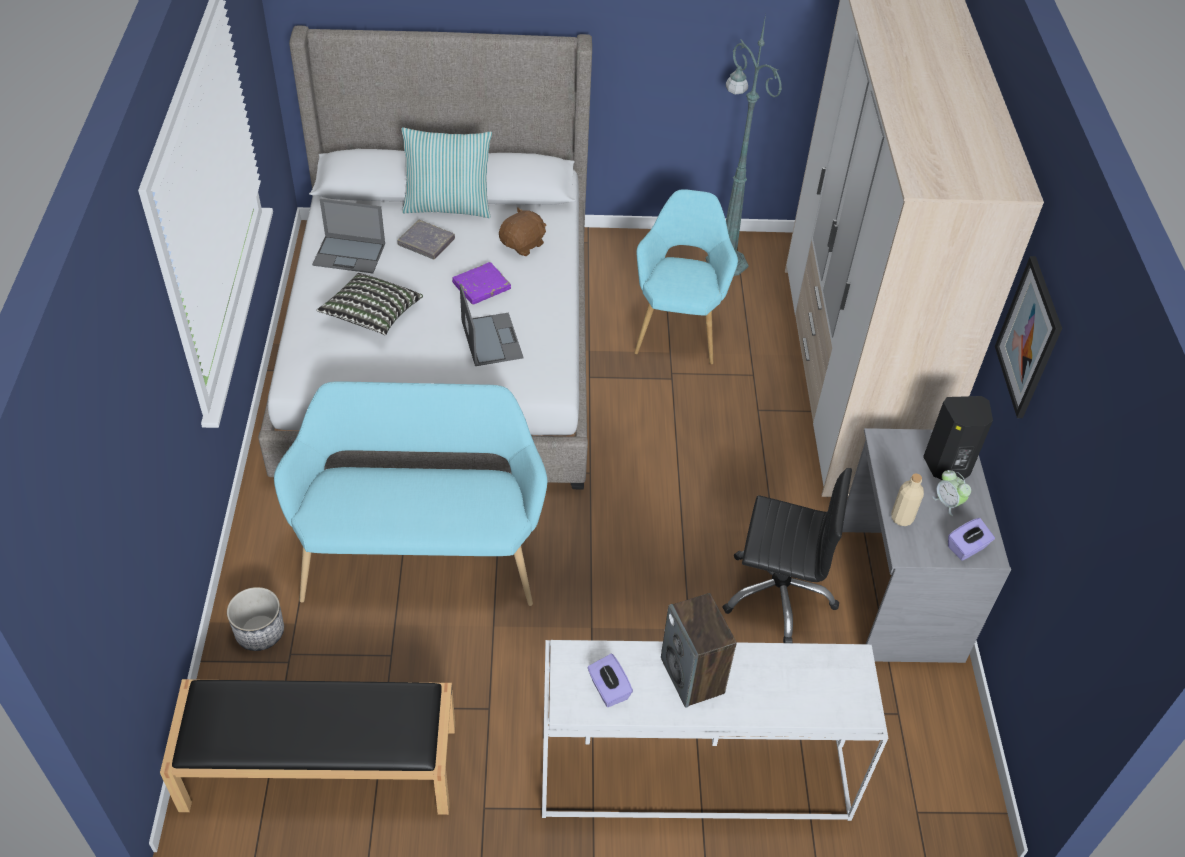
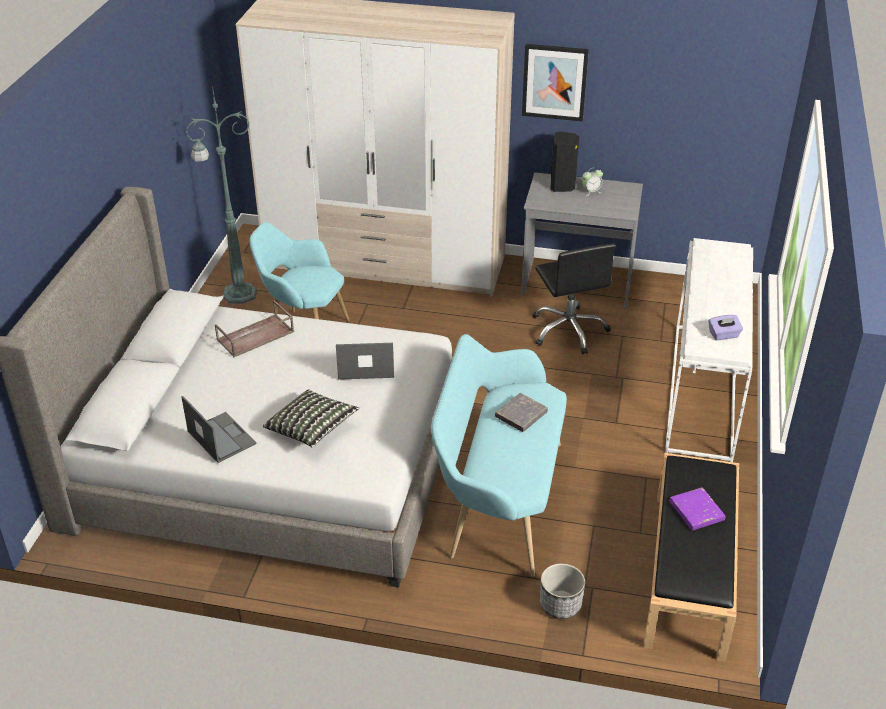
camera: 75 degrees left, 10 degrees down
laptop [312,199,385,274] -> laptop turned 60 degrees counterclockwise [181,396,257,463]
grey book [397,220,455,259] -> grey book moved to [495,393,548,432]
pillow [401,128,492,218] -> none
purple book [452,262,511,305] -> purple book moved to [669,487,726,530]
brown plush toy [499,208,547,256] -> brown tray [215,300,294,357]
speaker [661,593,737,708] -> none
black office chair [723,468,852,643] -> black office chair turned 135 degrees clockwise [532,243,615,354]
beige bottle [891,473,924,526] -> none
purple tissue box [948,518,995,561] -> none

